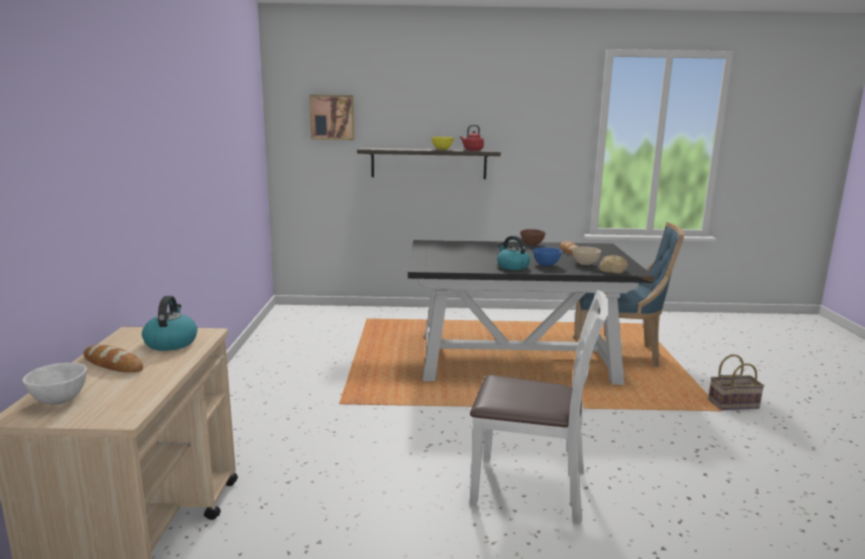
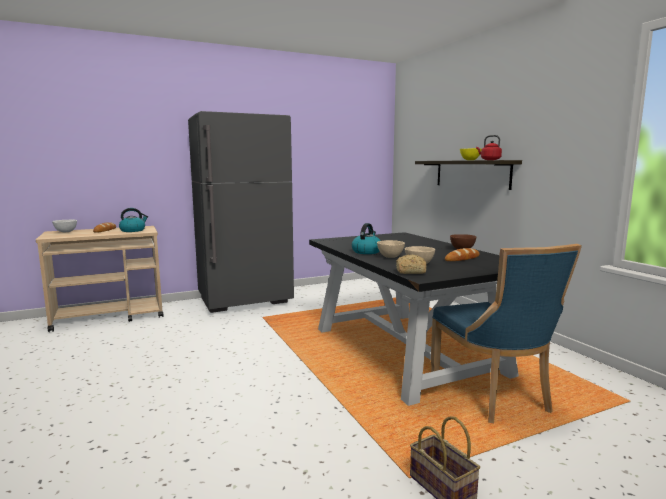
camera: 65 degrees right, 5 degrees down
picture [309,95,355,140] -> none
white chair [470,290,610,524] -> none
blue bowl [533,247,562,266] -> beige bowl [377,240,405,258]
none -> grey fridge [188,111,294,313]

